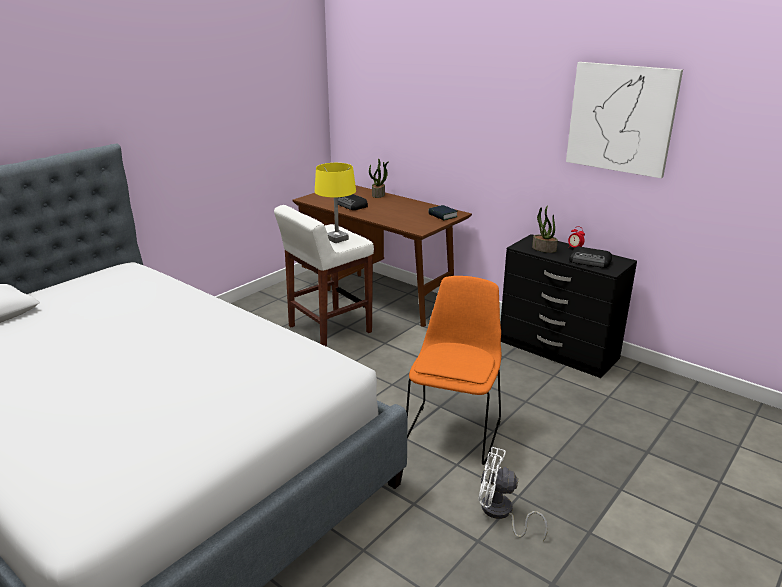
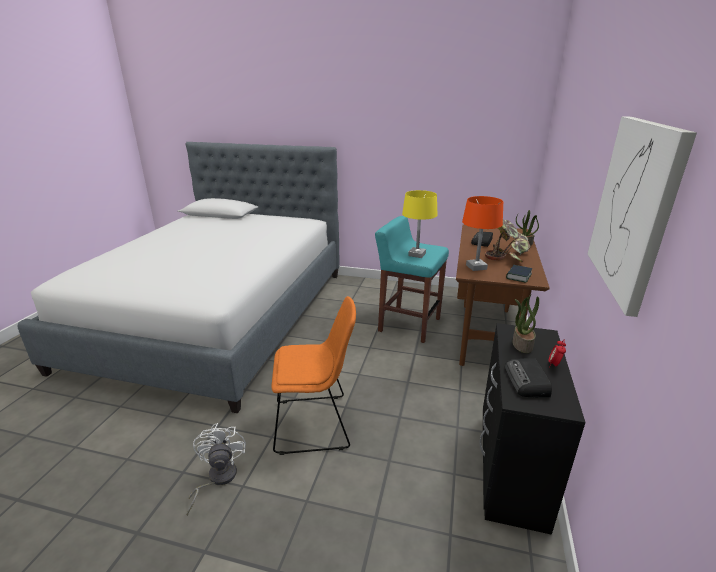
camera: 65 degrees right, 0 degrees up
white stool [274,205,374,347] -> turquoise stool [375,216,449,343]
none -> orange table lamp [462,196,503,271]
none -> potted plant [485,220,531,263]

